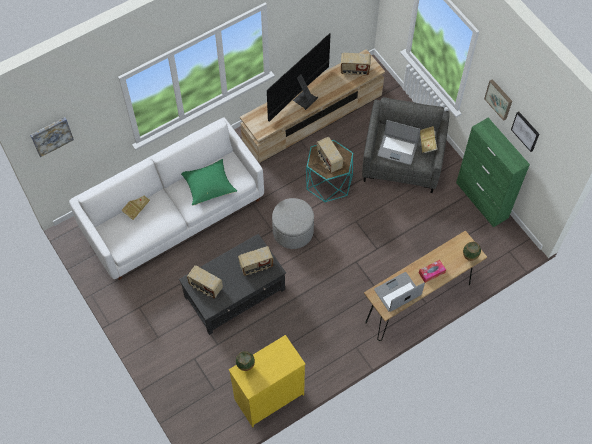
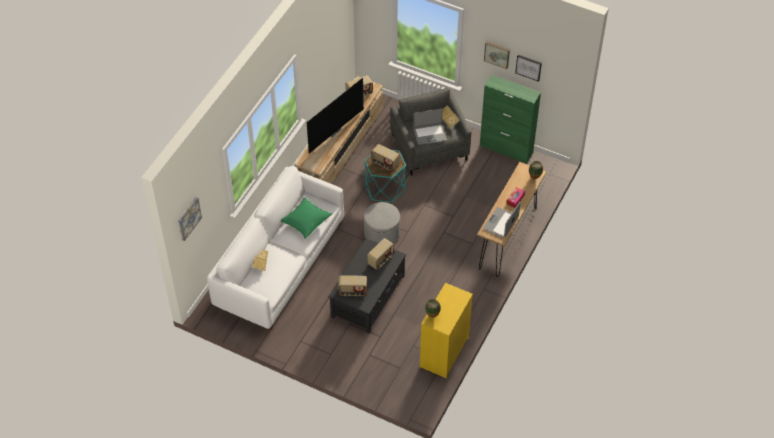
camera: 30 degrees left, 10 degrees down
television [267,33,331,122] -> television turned 150 degrees counterclockwise [307,78,364,153]

